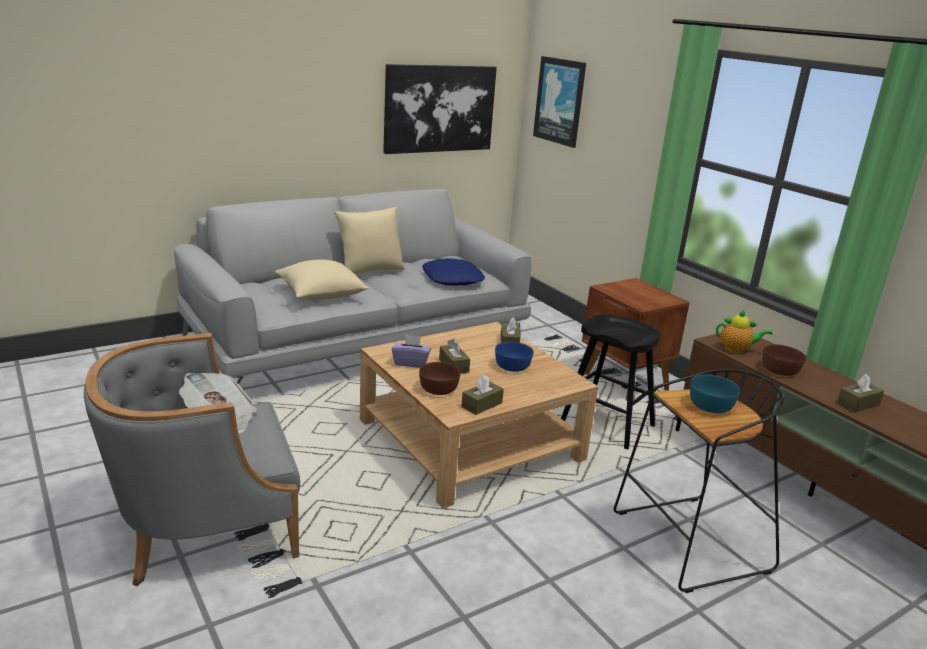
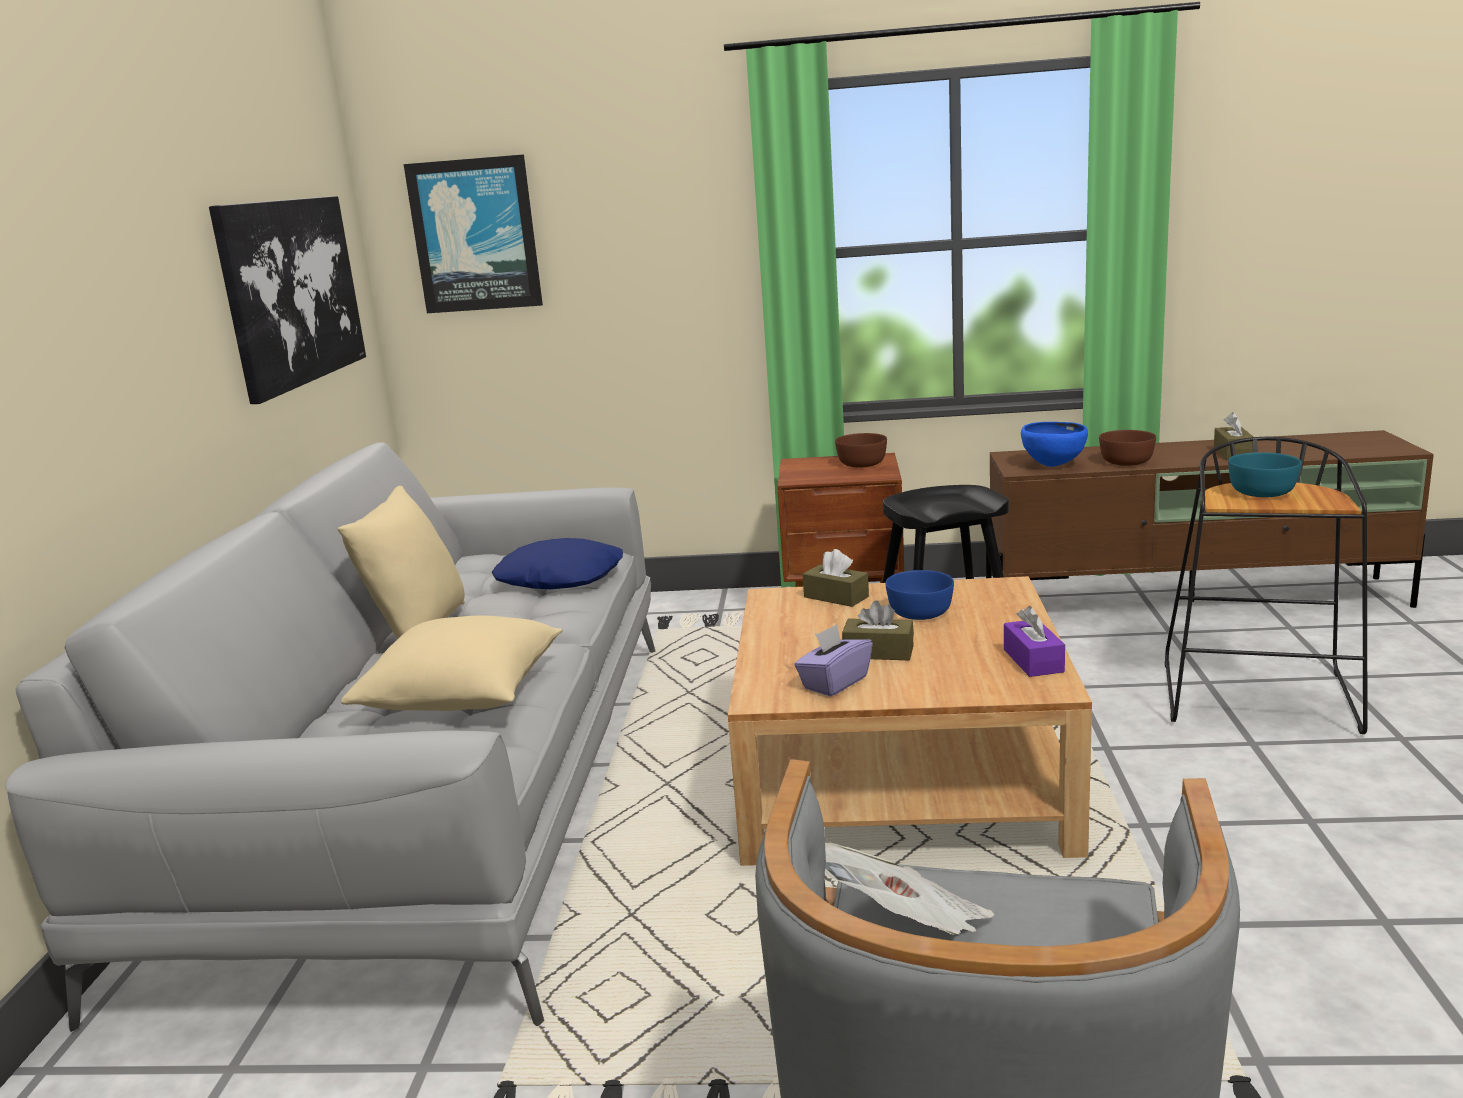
camera: 50 degrees left, 5 degrees down
brown bowl [419,362,461,395] -> brown bowl moved to [835,433,887,467]
brown tissue box [461,375,504,415] -> purple tissue box [1004,606,1065,677]
teapot [716,310,773,353] -> blue bowl [1021,422,1088,467]

